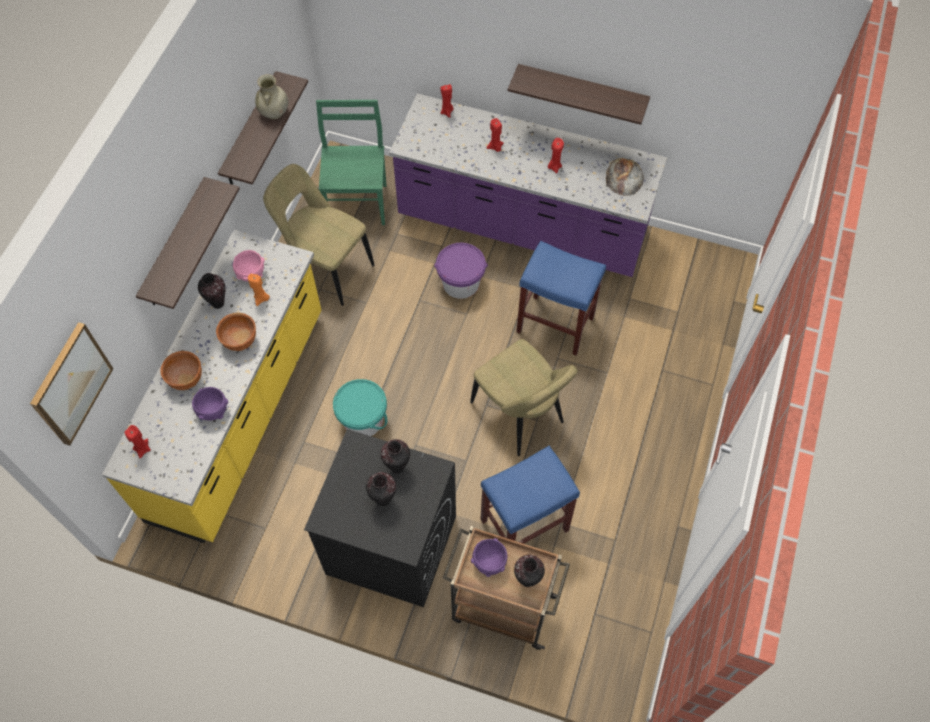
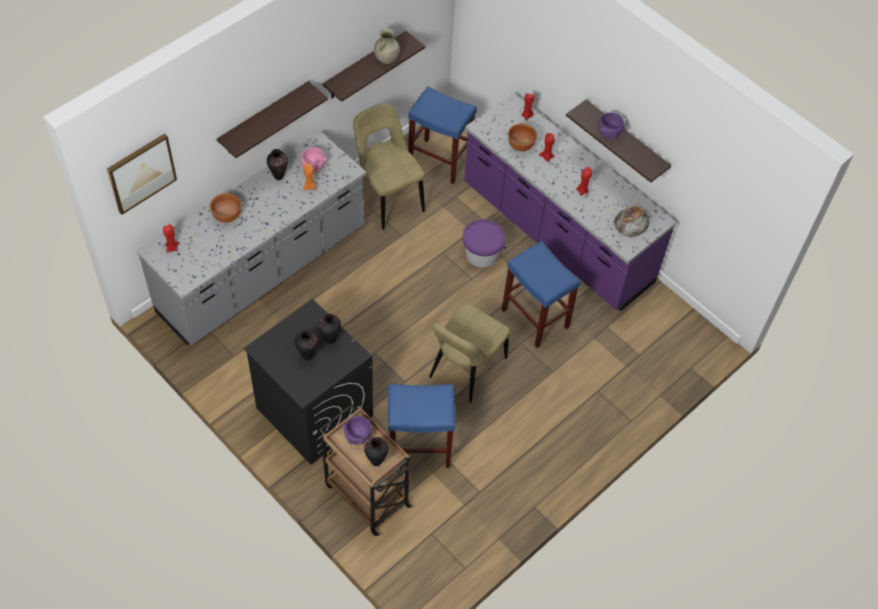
camera: 25 degrees right, 5 degrees down
yellow counter [102,230,322,543] -> grey counter [137,131,366,345]
purple bowl [192,387,228,420] -> purple bowl moved to [598,112,625,139]
brown bowl [216,313,256,351] -> brown bowl moved to [508,123,537,151]
green chair [316,100,386,225] -> blue stool [408,86,477,184]
turquoise bucket [333,379,387,436] -> none
beige chair [470,339,578,456] -> beige chair turned 45 degrees clockwise [429,303,510,403]

